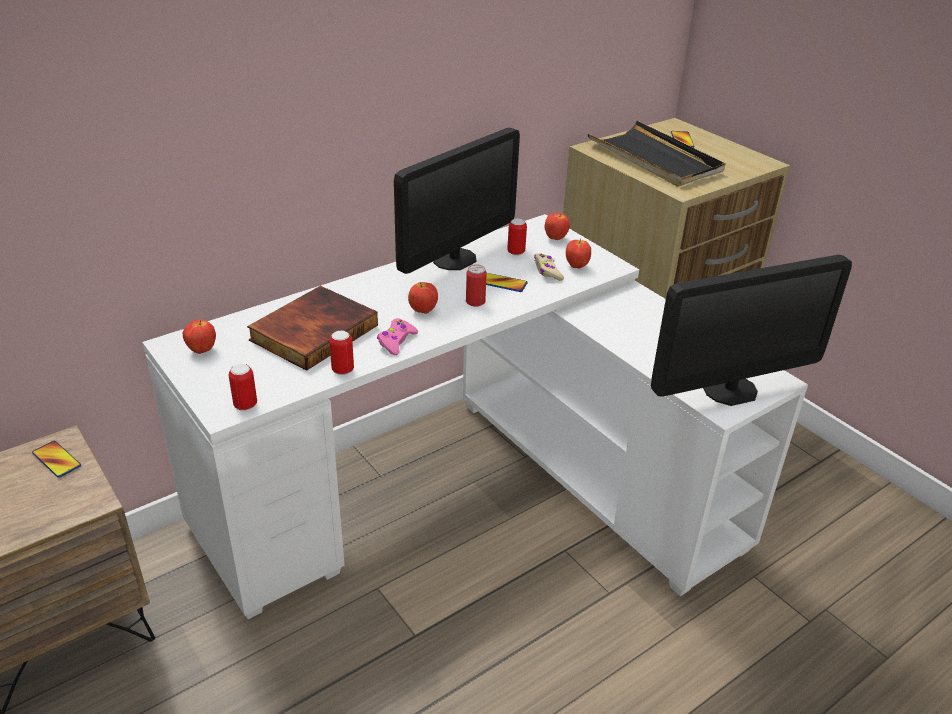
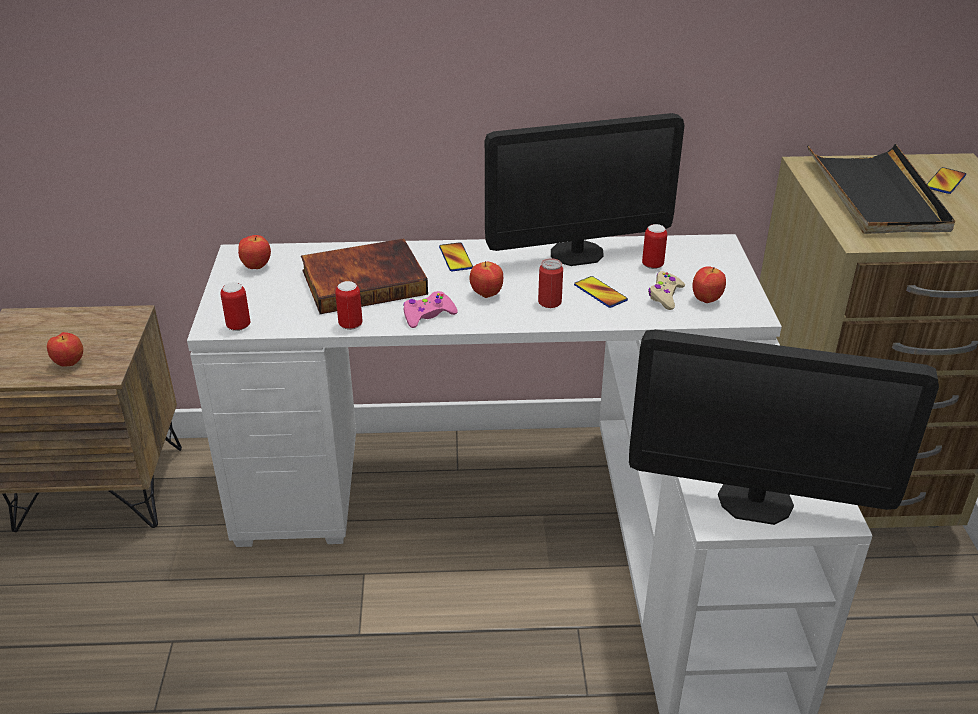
camera: 35 degrees right, 0 degrees up
phone [32,441,81,478] -> phone moved to [439,242,473,271]
apple [545,213,570,240] -> apple moved to [47,332,83,367]

